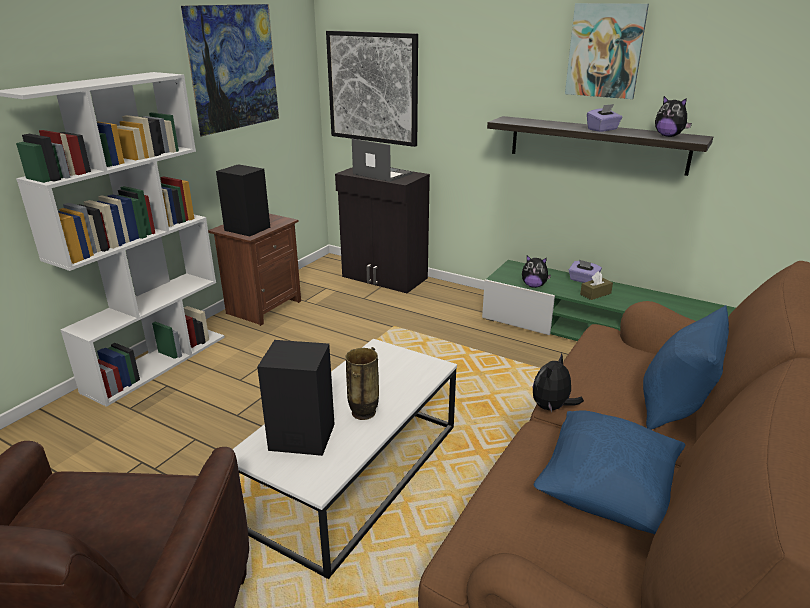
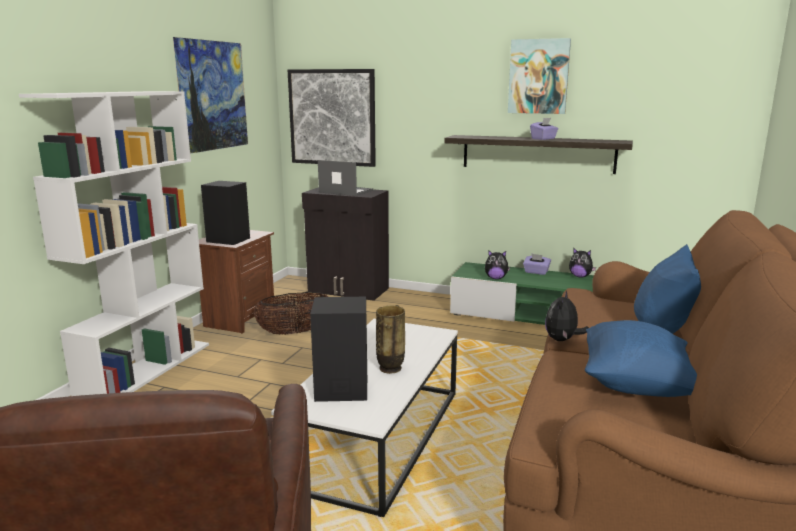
camera: 10 degrees left, 10 degrees down
brown tissue box [580,271,613,300] -> none
plush toy [655,96,692,137] -> plush toy moved to [569,248,596,278]
none -> basket [254,292,328,335]

